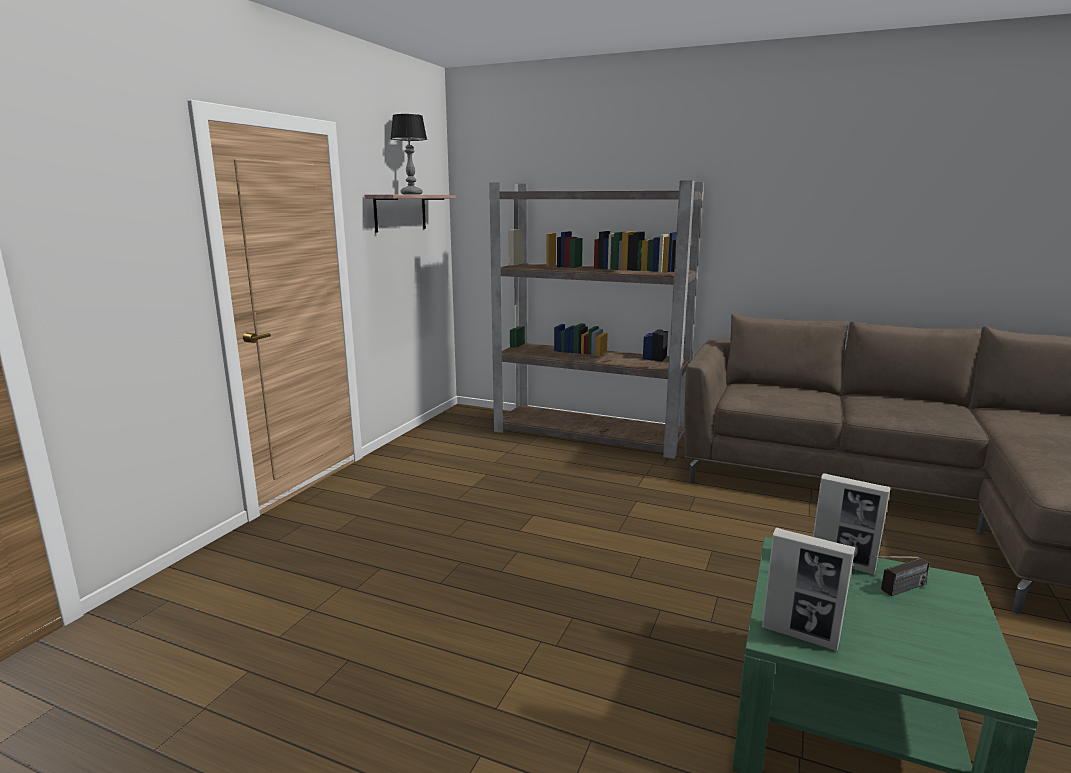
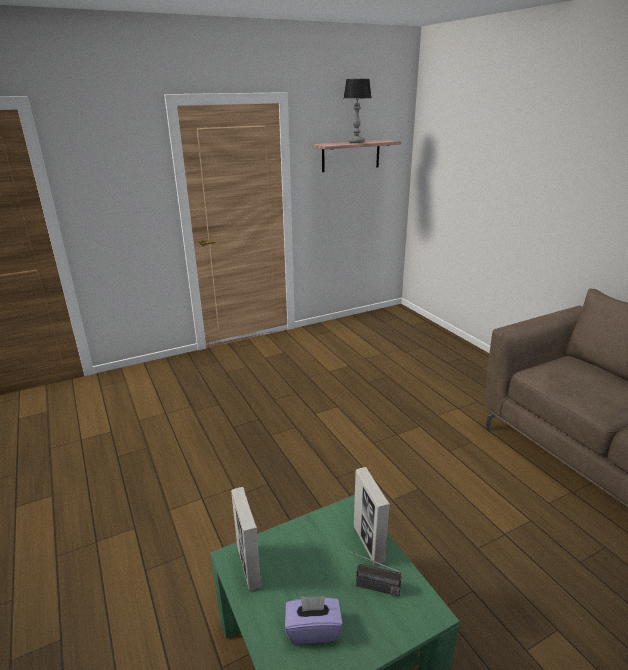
camera: 40 degrees right, 10 degrees up
brown bookcase [489,180,705,459] -> none
none -> purple tissue box [285,596,343,644]

